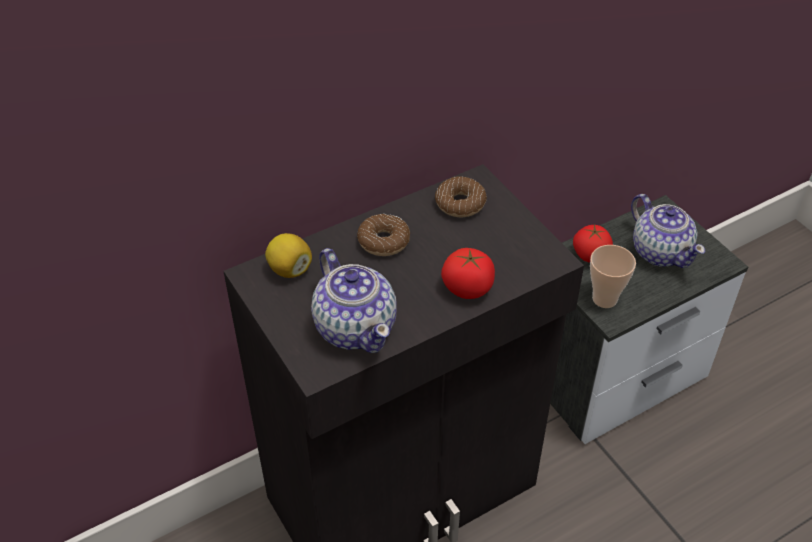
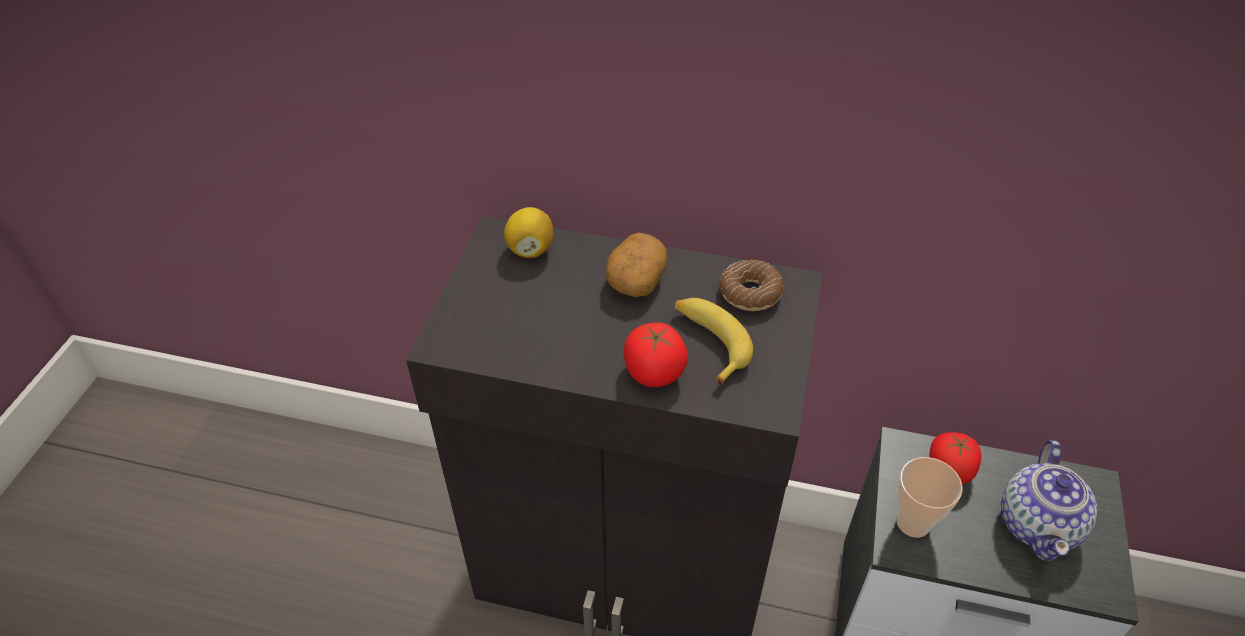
camera: 45 degrees right, 0 degrees up
teapot [311,248,396,353] -> none
donut [357,214,410,256] -> potato [606,232,667,297]
none -> banana [675,298,753,386]

